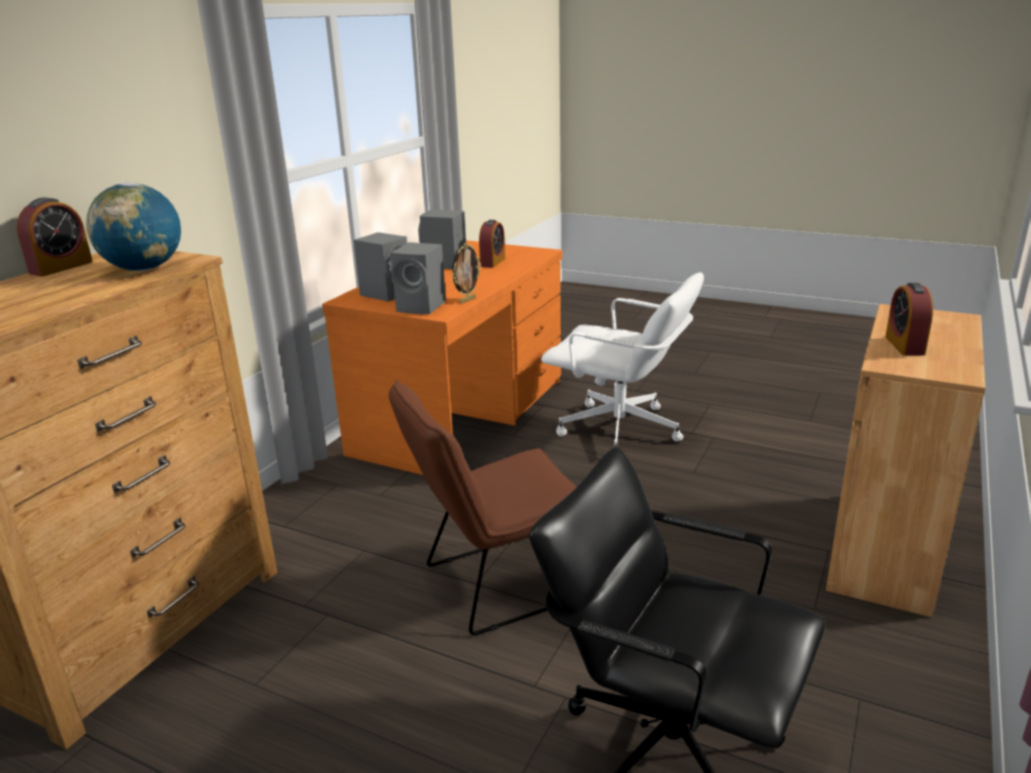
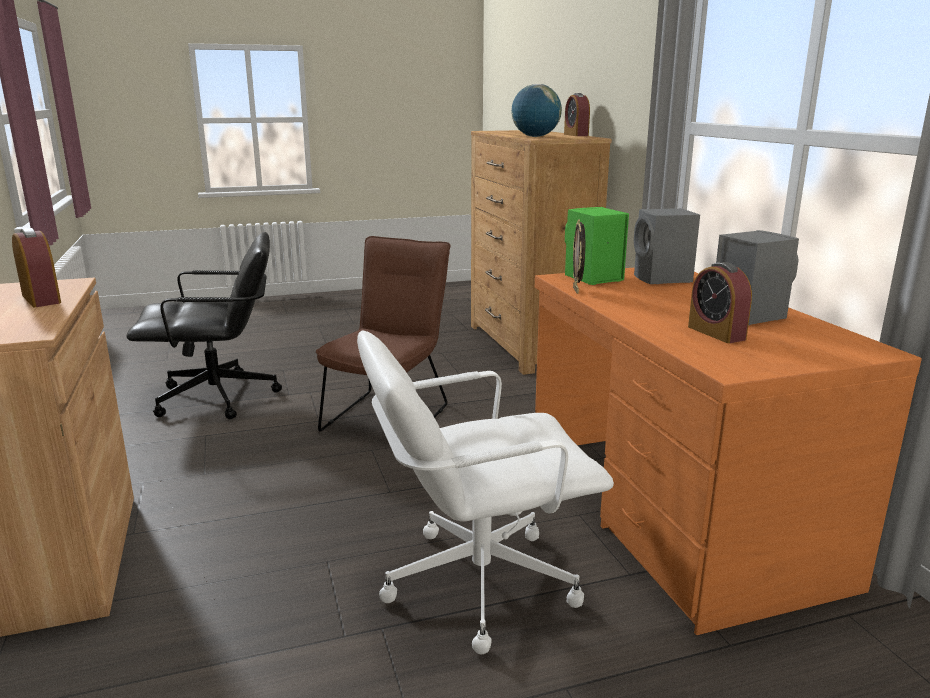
camera: 135 degrees right, 5 degrees down
grey speaker [391,242,446,314] -> green speaker [565,207,629,285]

